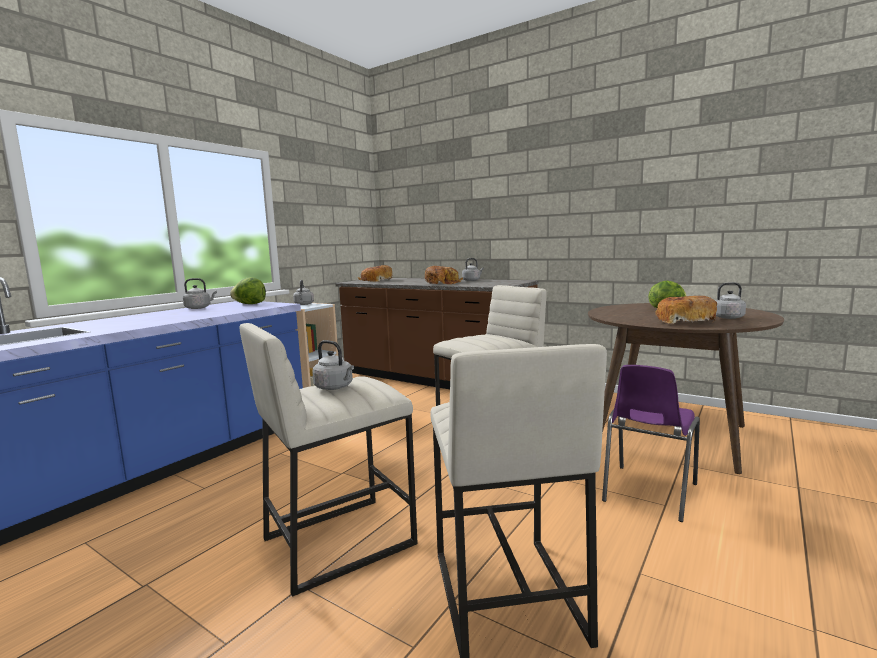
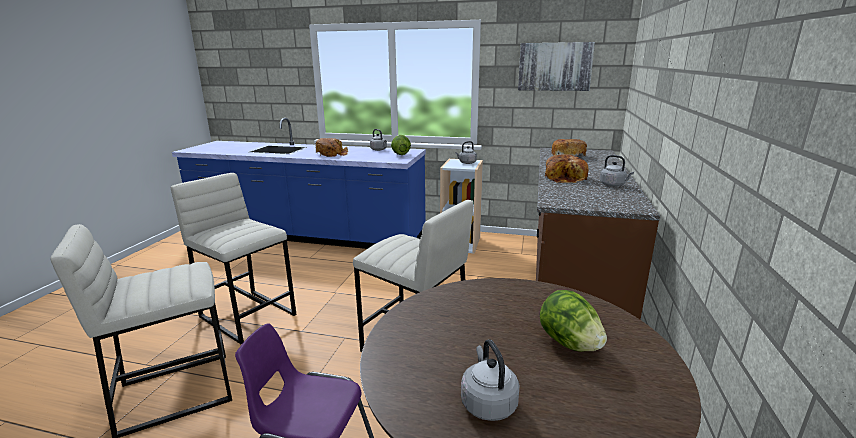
camera: 70 degrees right, 10 degrees up
grey kettle [312,340,354,390] -> none
bread [655,296,717,324] -> bread moved to [316,138,348,157]
none -> picture [518,42,595,91]

